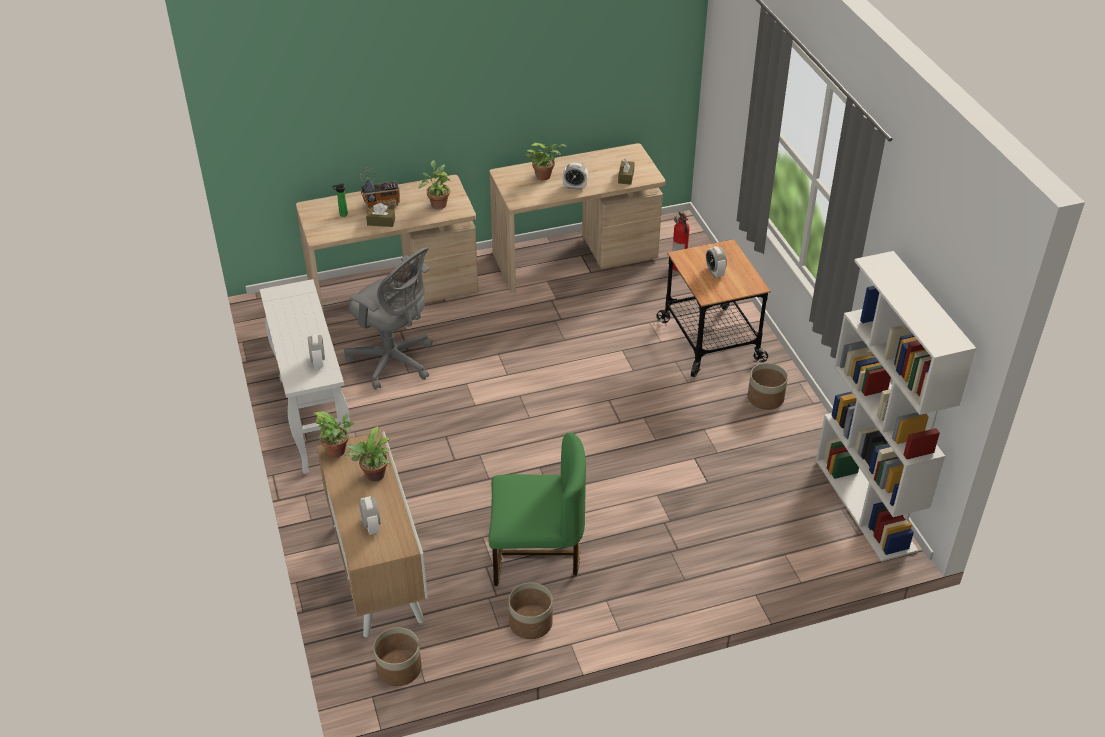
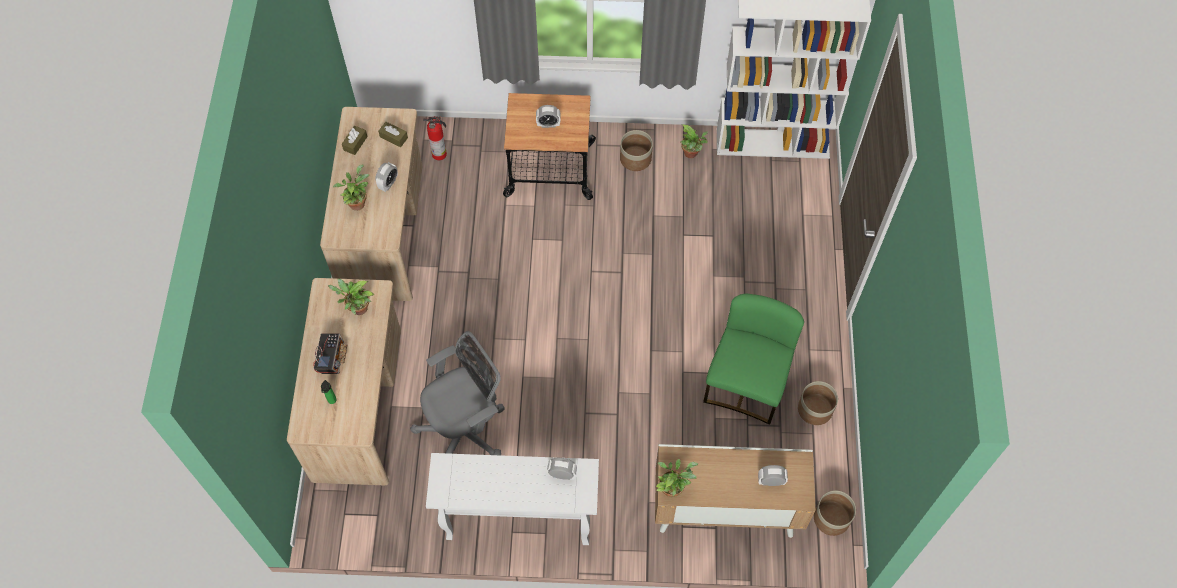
camera: 70 degrees left, 20 degrees up
potted plant [345,426,391,481] -> potted plant moved to [680,124,708,158]
brown tissue box [366,203,395,227] -> brown tissue box moved to [342,126,368,155]

